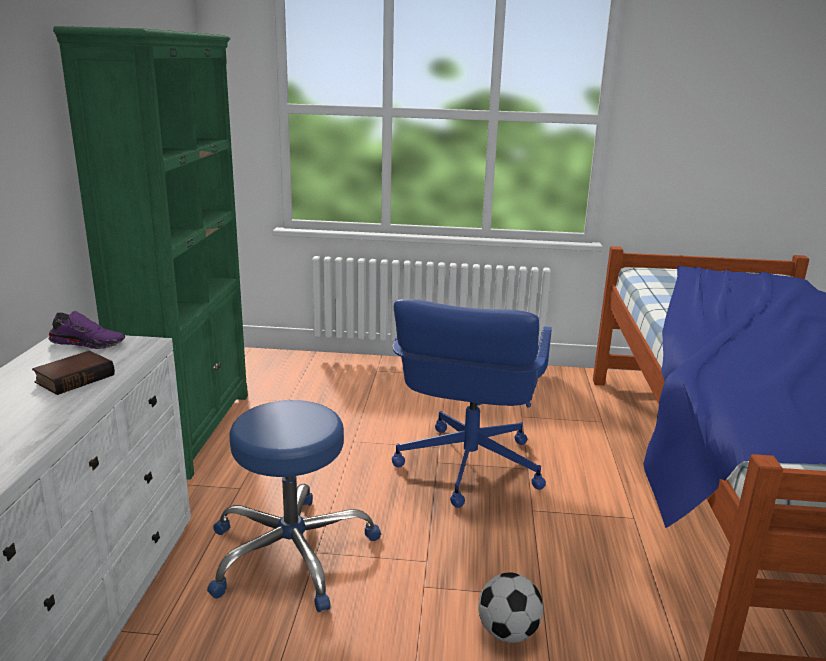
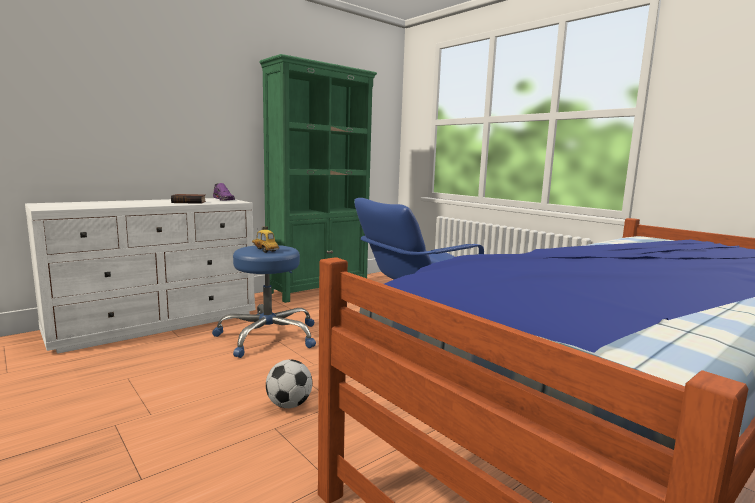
camera: 45 degrees right, 10 degrees down
none -> toy car [252,226,279,253]

